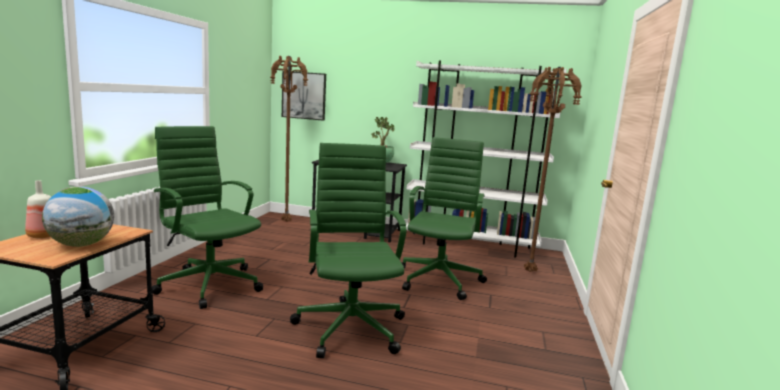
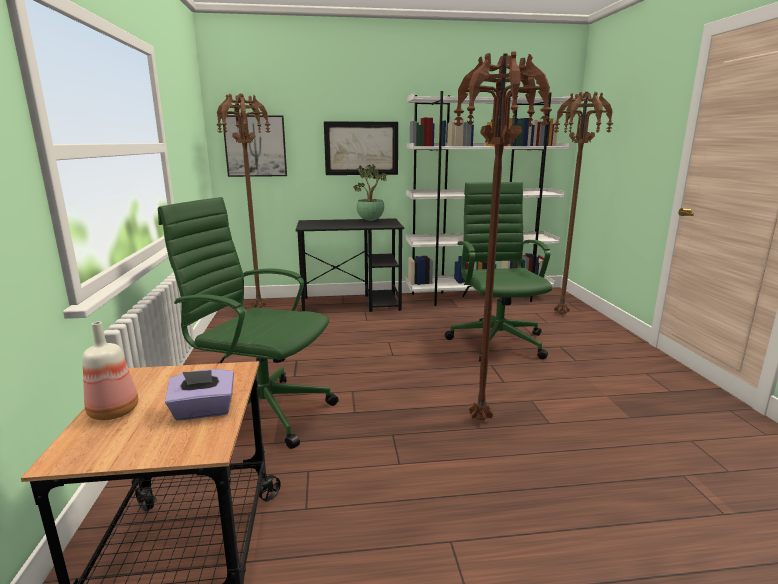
camera: 20 degrees left, 5 degrees up
globe [42,187,114,247] -> purple tissue box [165,369,234,421]
green office chair [290,143,407,358] -> brown floor lamp [453,52,552,421]
none -> picture [324,121,398,175]

